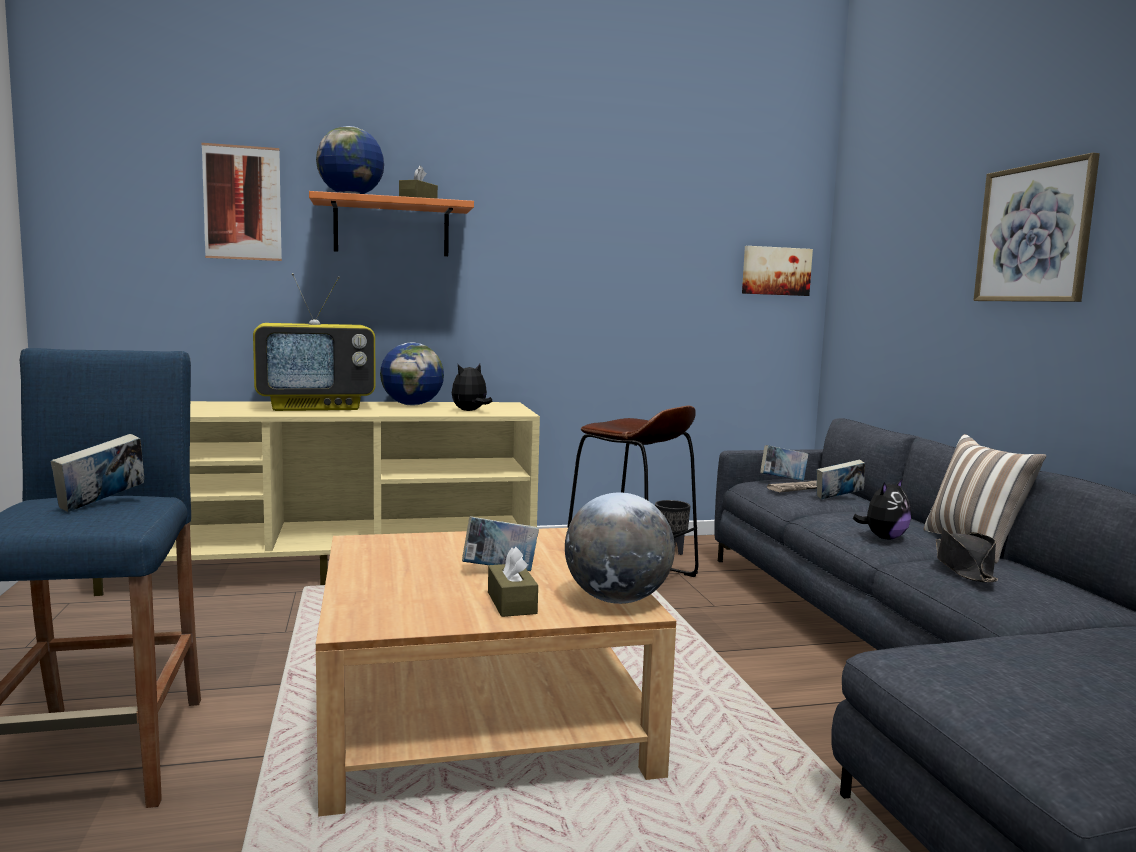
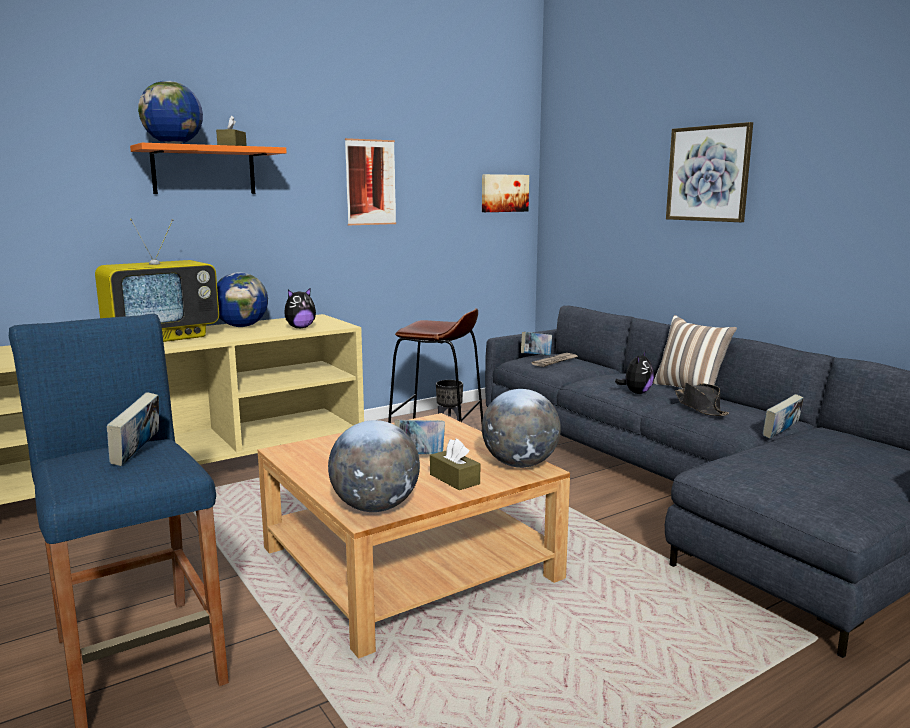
camera: 20 degrees left, 5 degrees up
picture [201,143,282,261] -> picture moved to [345,138,396,225]
plush toy [452,364,492,411] -> plush toy turned 150 degrees counterclockwise [284,288,316,328]
book [817,460,865,500] -> book moved to [763,394,804,439]
none -> globe [328,420,420,512]

